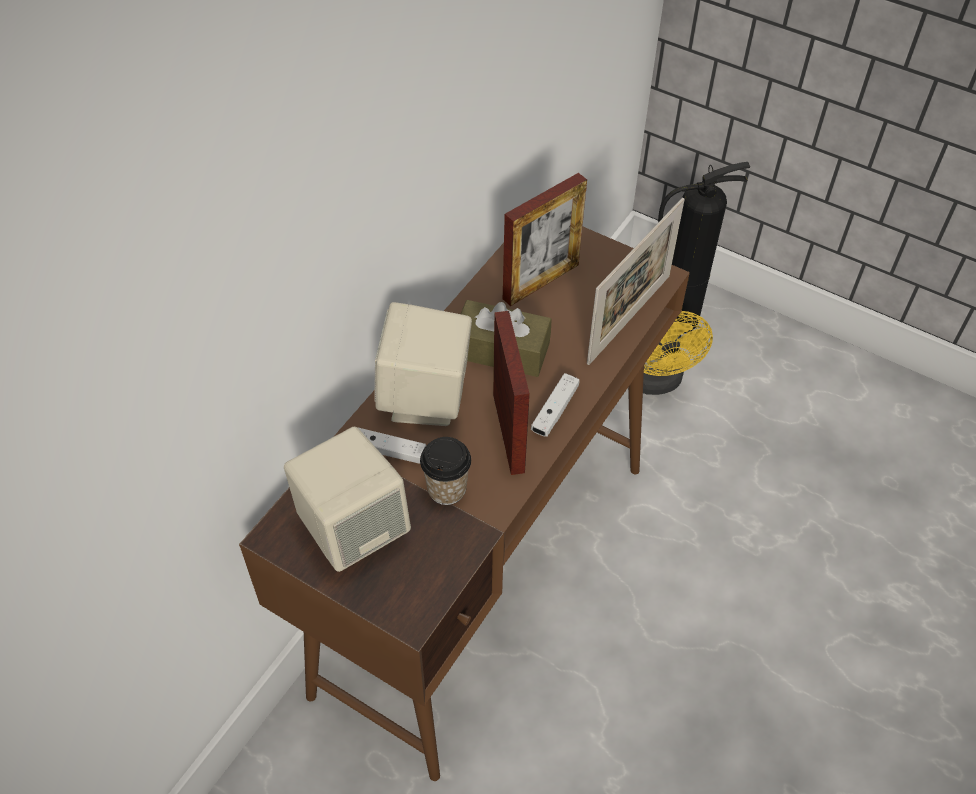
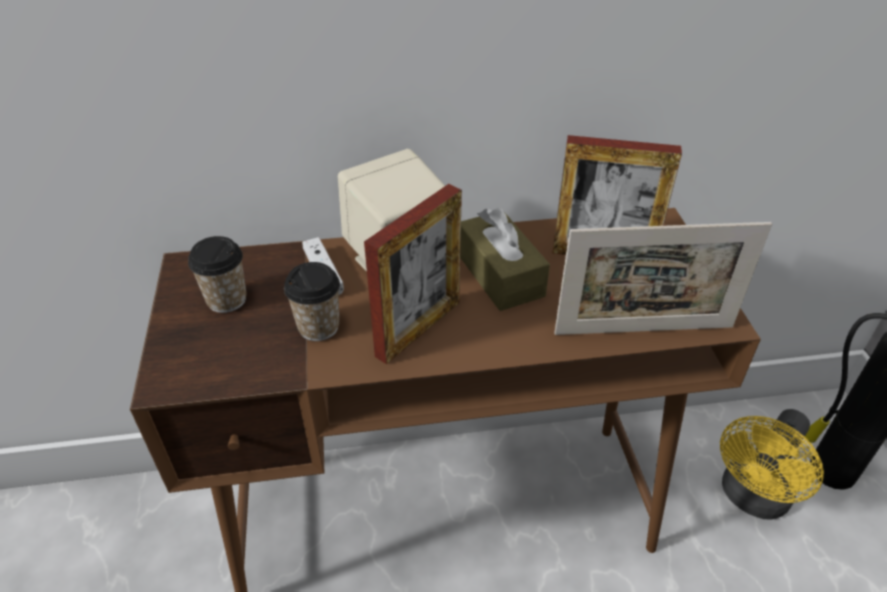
camera: 50 degrees right, 10 degrees down
beige speaker [284,427,411,572] -> cup [188,236,247,313]
white game controller [531,373,580,437] -> none

